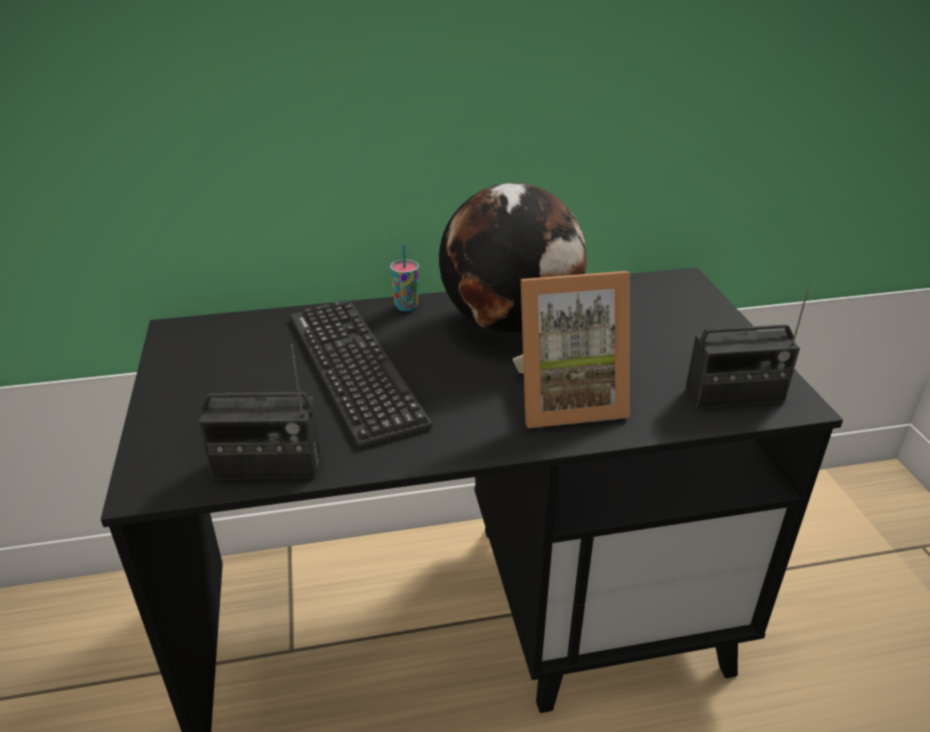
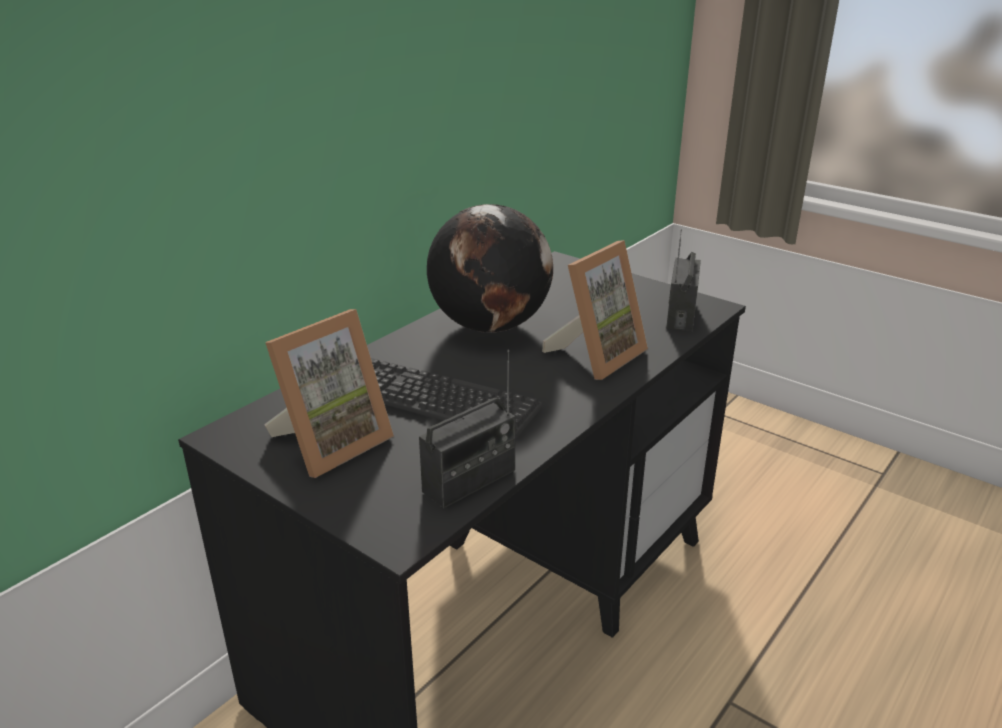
camera: 40 degrees left, 5 degrees down
cup [390,244,419,312] -> none
radio [685,278,812,408] -> radio turned 150 degrees clockwise [666,229,701,331]
none -> picture frame [264,309,394,478]

